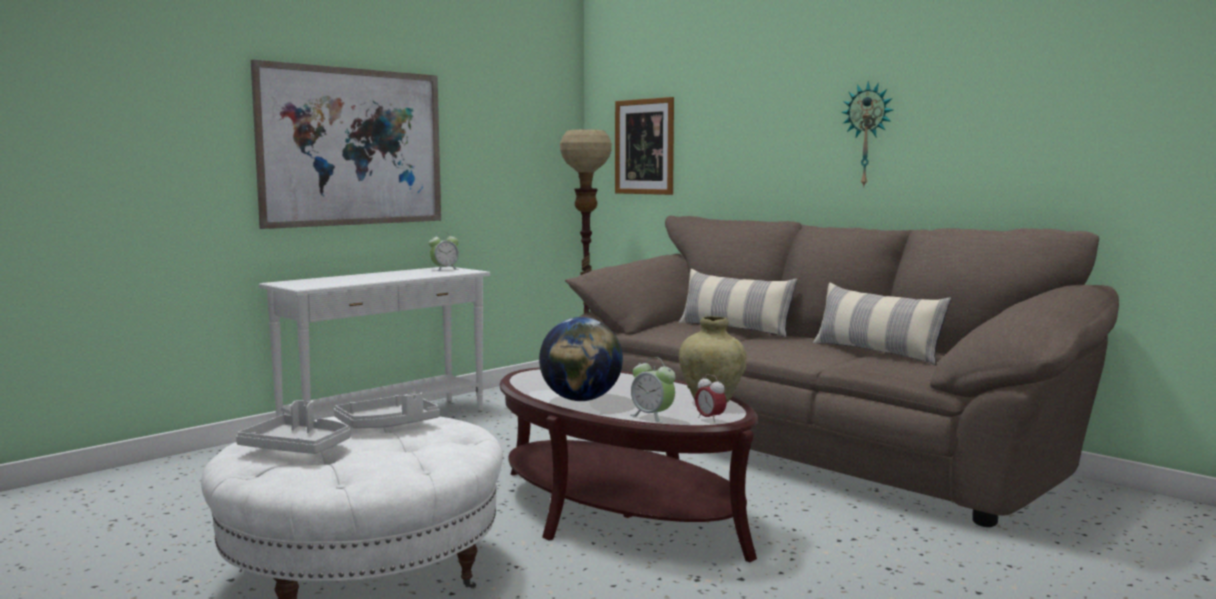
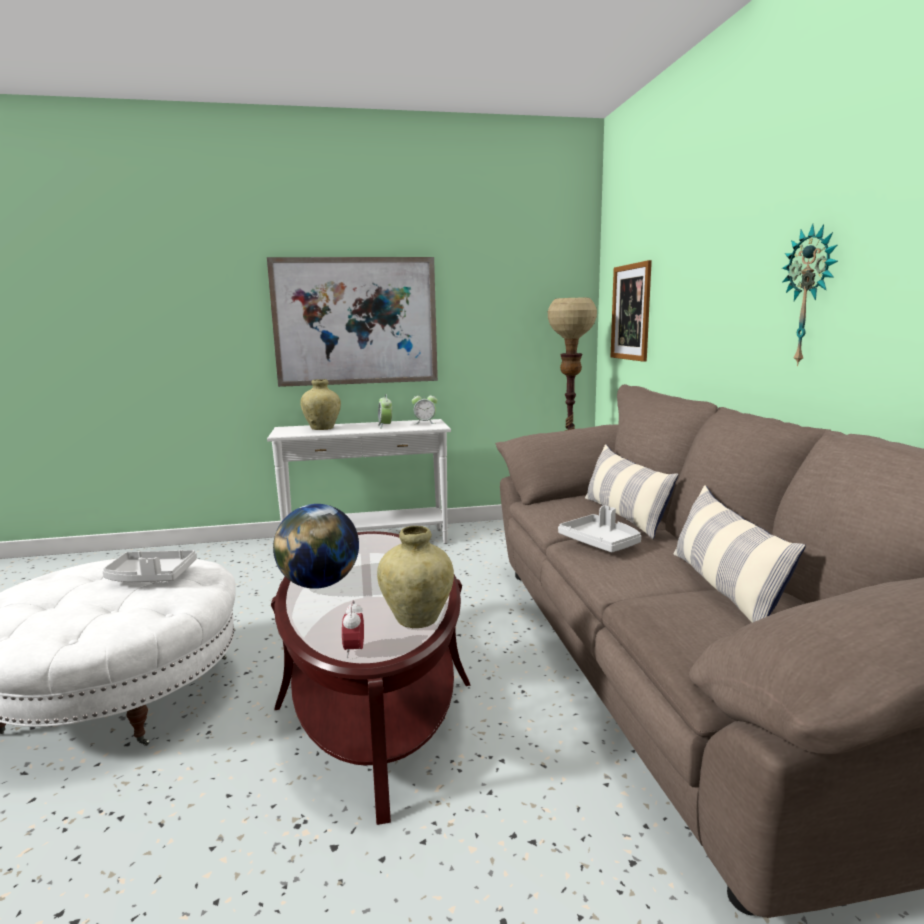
camera: 35 degrees right, 5 degrees up
grey tray [236,400,350,454] -> grey tray moved to [558,505,641,552]
alarm clock [630,357,676,423] -> alarm clock moved to [378,394,392,428]
none -> beige vase [300,379,341,430]

